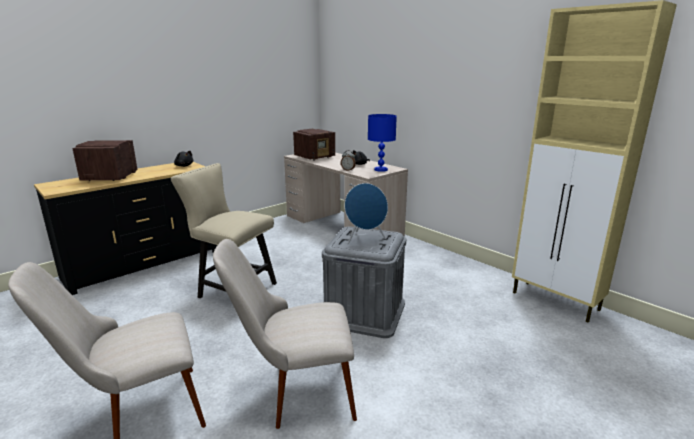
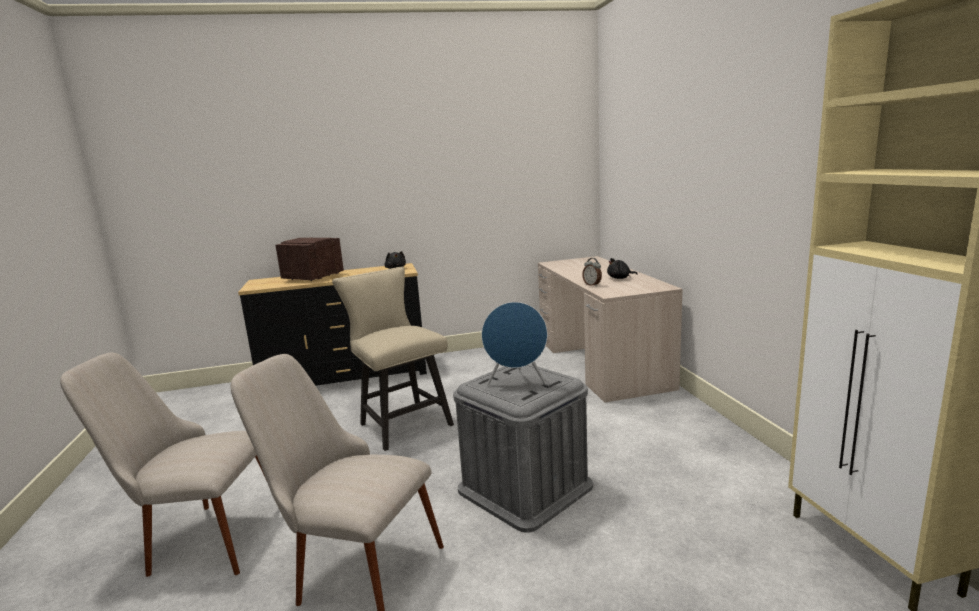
camera: 30 degrees right, 5 degrees down
radio [293,129,335,160] -> none
blue table lamp [368,114,397,172] -> none

